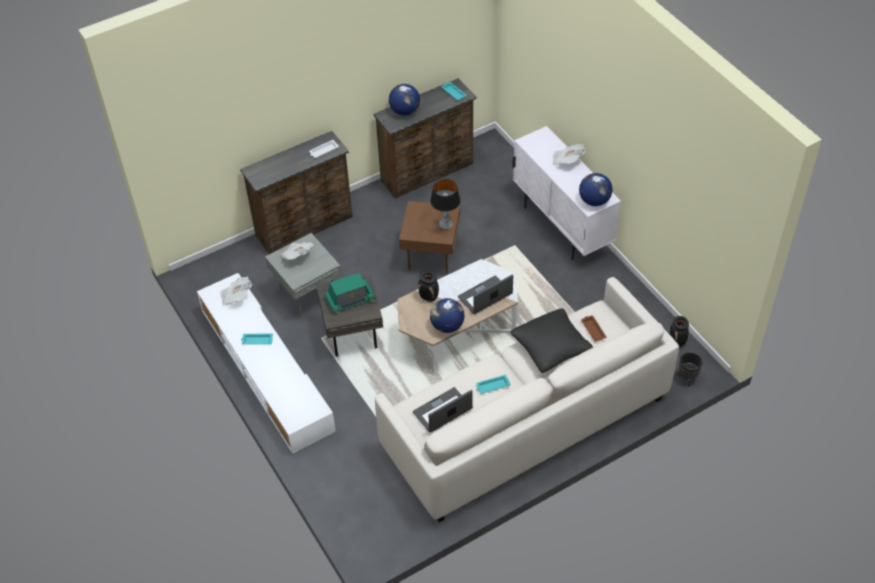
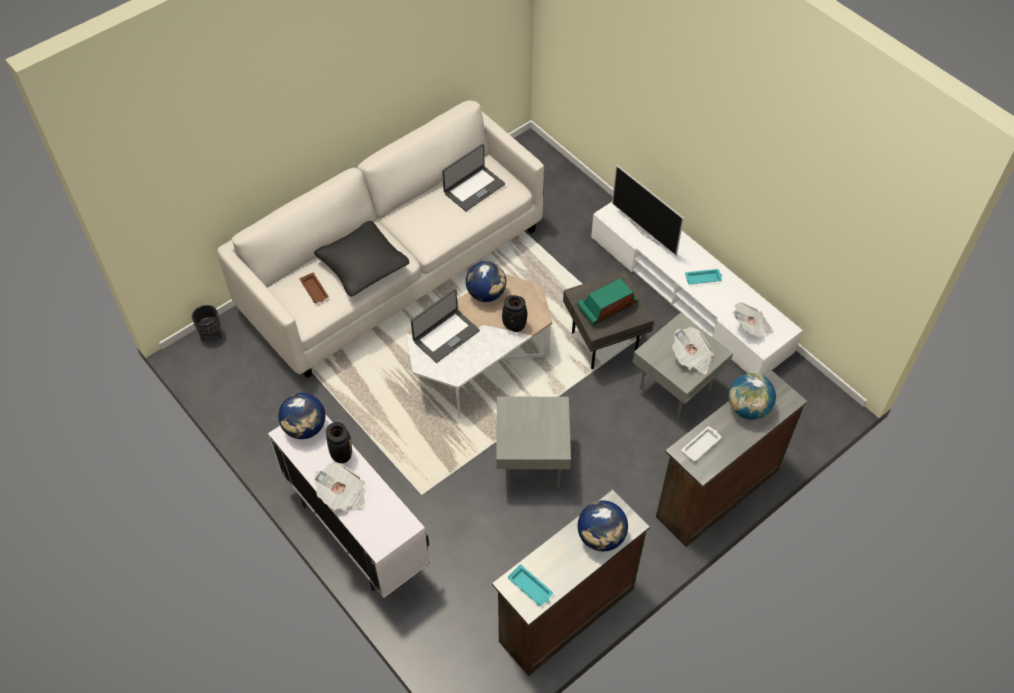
camera: 170 degrees right, 5 degrees up
brown side table [399,201,460,274] -> grey side table [496,397,571,487]
table lamp [430,179,460,230] -> none
turquoise tray [476,374,510,394] -> none
black vase [670,316,689,347] -> black vase moved to [326,422,352,463]
none -> television [612,165,684,256]
none -> globe [728,373,776,420]

